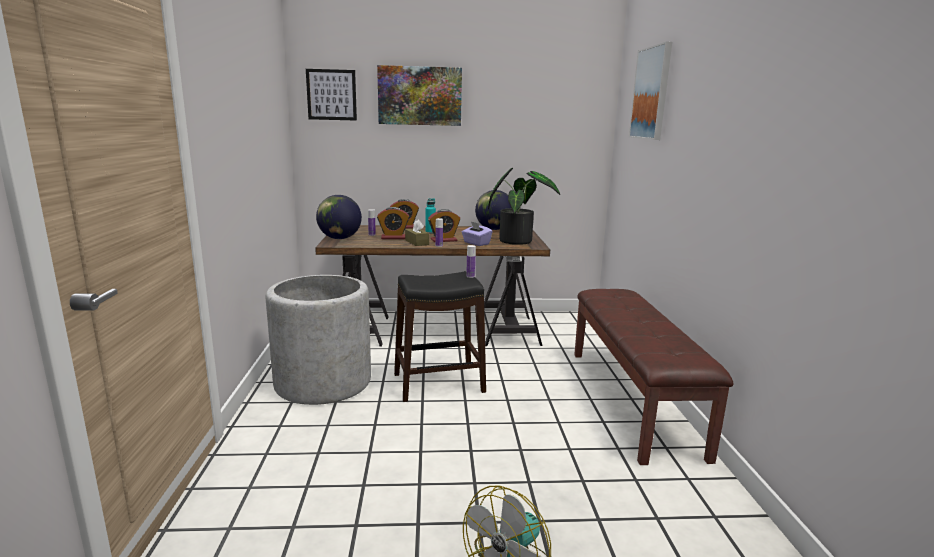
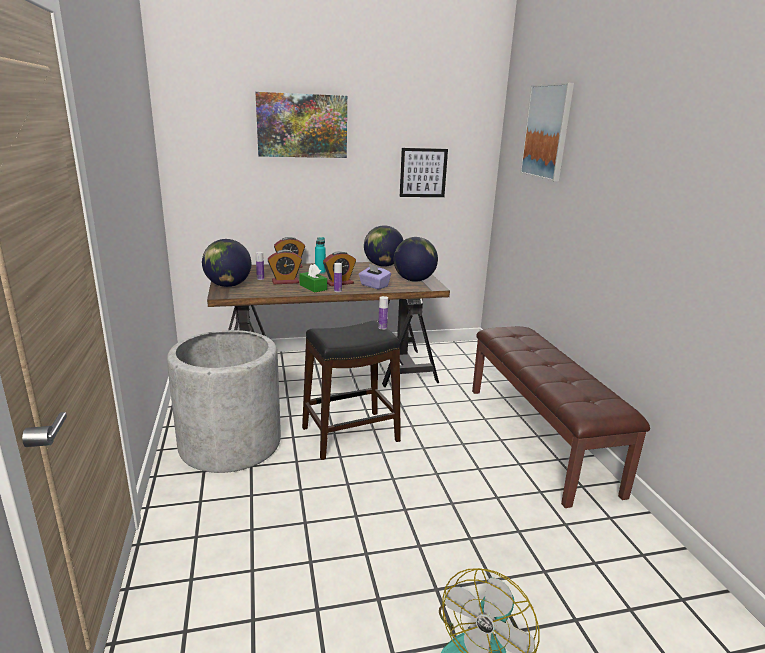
camera: 10 degrees left, 5 degrees up
picture [306,69,357,121] -> picture moved to [400,148,448,197]
brown tissue box [405,220,429,246] -> green tissue box [299,264,327,293]
potted plant [488,168,560,245] -> globe [394,237,438,282]

